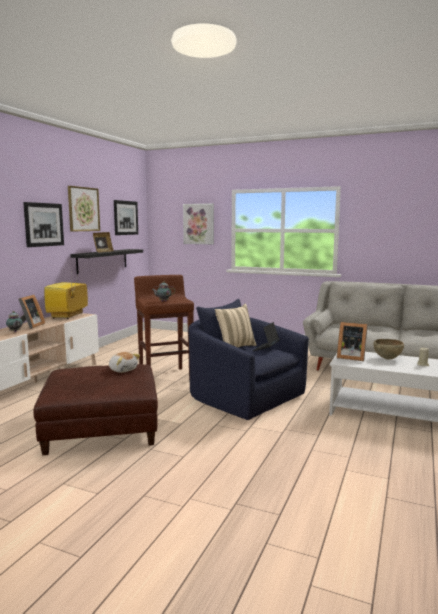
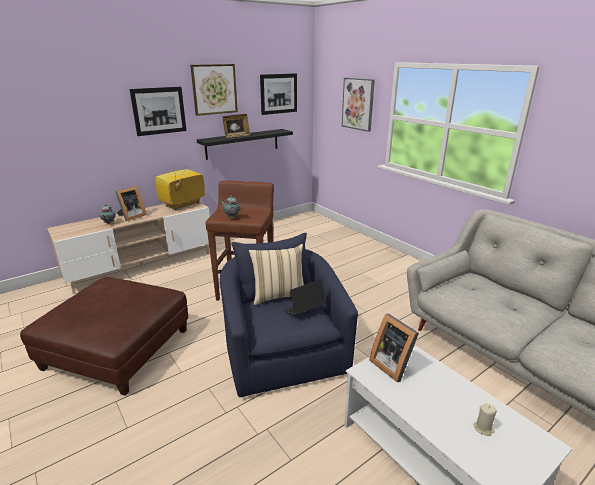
camera: 30 degrees right, 15 degrees up
plush toy [109,352,140,373] -> none
brown bowl [373,339,404,359] -> none

